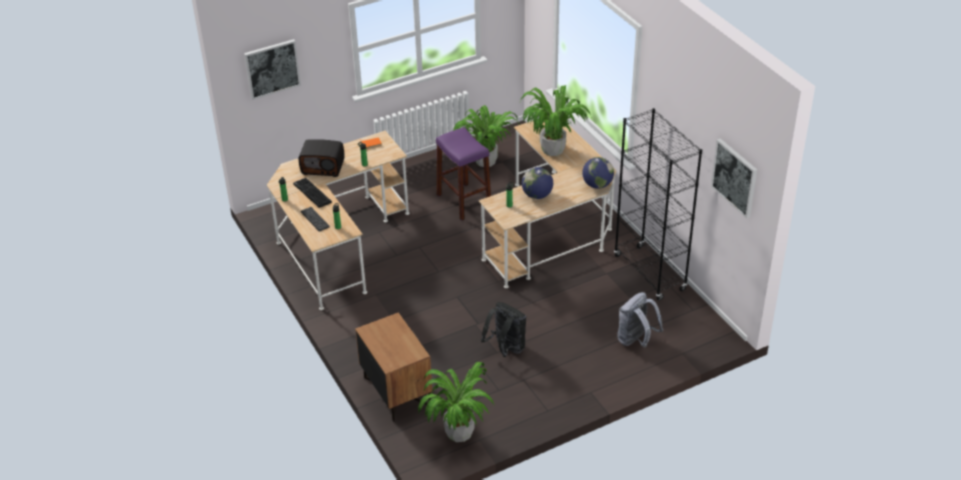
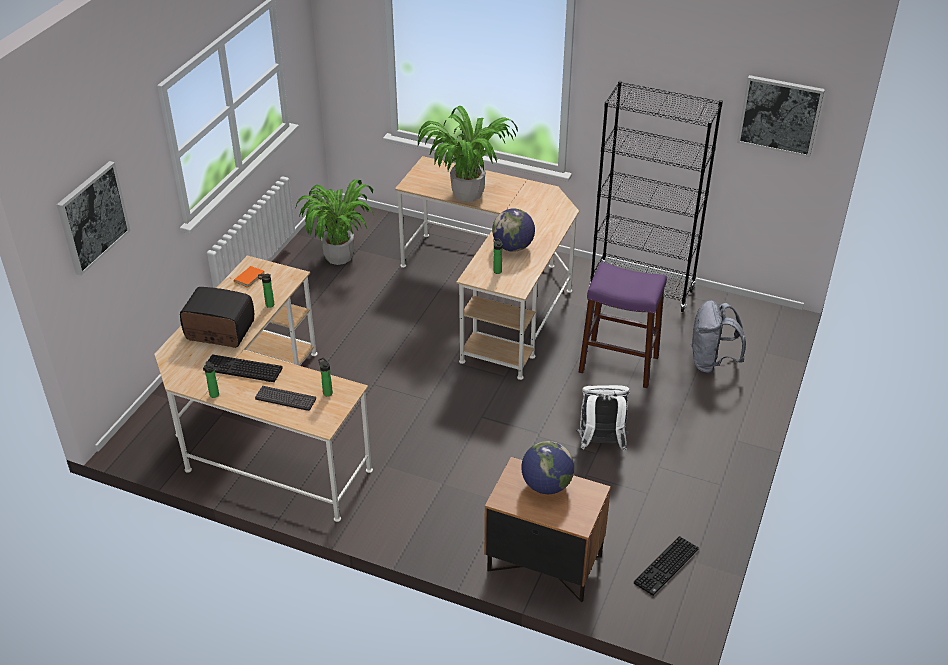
camera: 40 degrees left, 0 degrees up
radio [299,139,344,177] -> radio turned 135 degrees counterclockwise [180,287,254,348]
potted plant [418,362,495,442] -> keyboard [634,536,699,596]
purple stool [436,127,491,221] -> purple stool moved to [579,262,667,388]
black backpack [481,302,526,357] -> white backpack [576,385,630,451]
globe [582,157,614,189] -> globe moved to [521,441,574,494]

